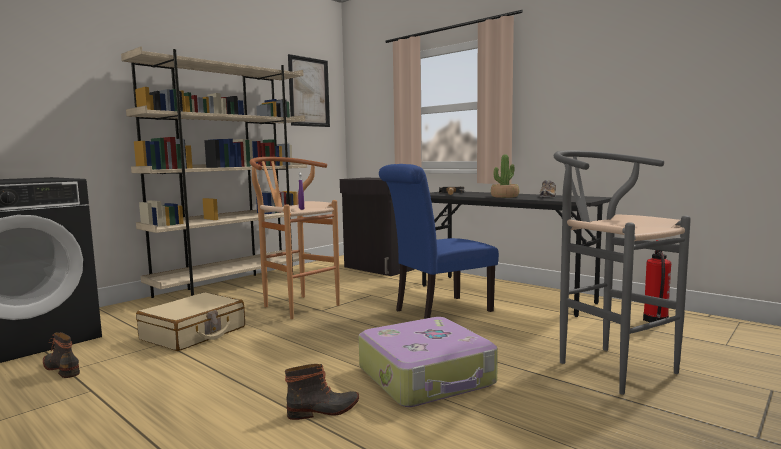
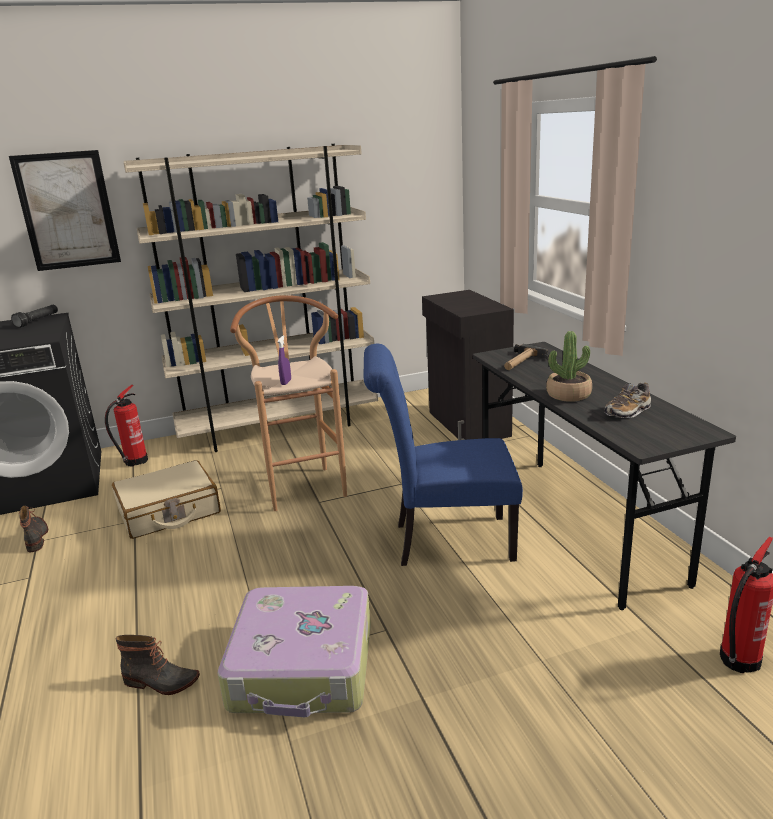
camera: 30 degrees right, 15 degrees up
picture [288,54,330,127] -> picture moved to [9,150,121,271]
grey stool [554,150,691,395] -> none
none -> black flashlight [11,305,58,328]
none -> fire extinguisher [105,385,148,467]

